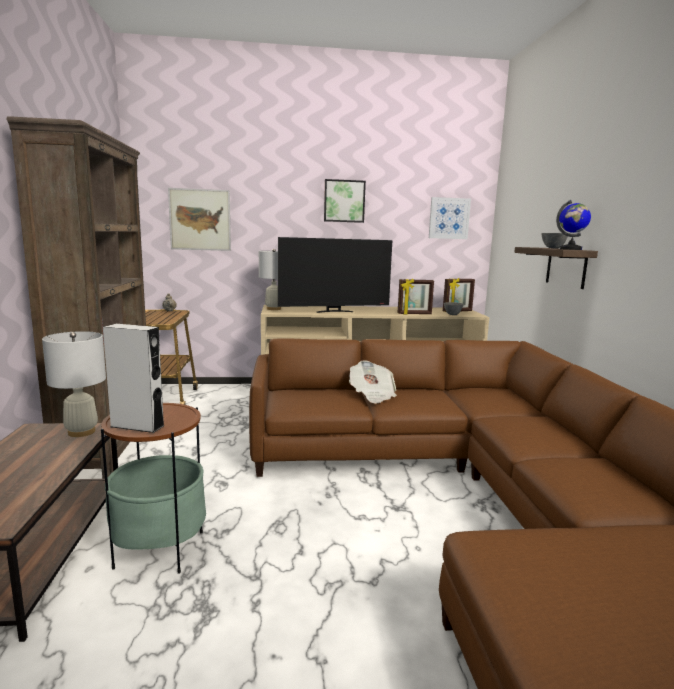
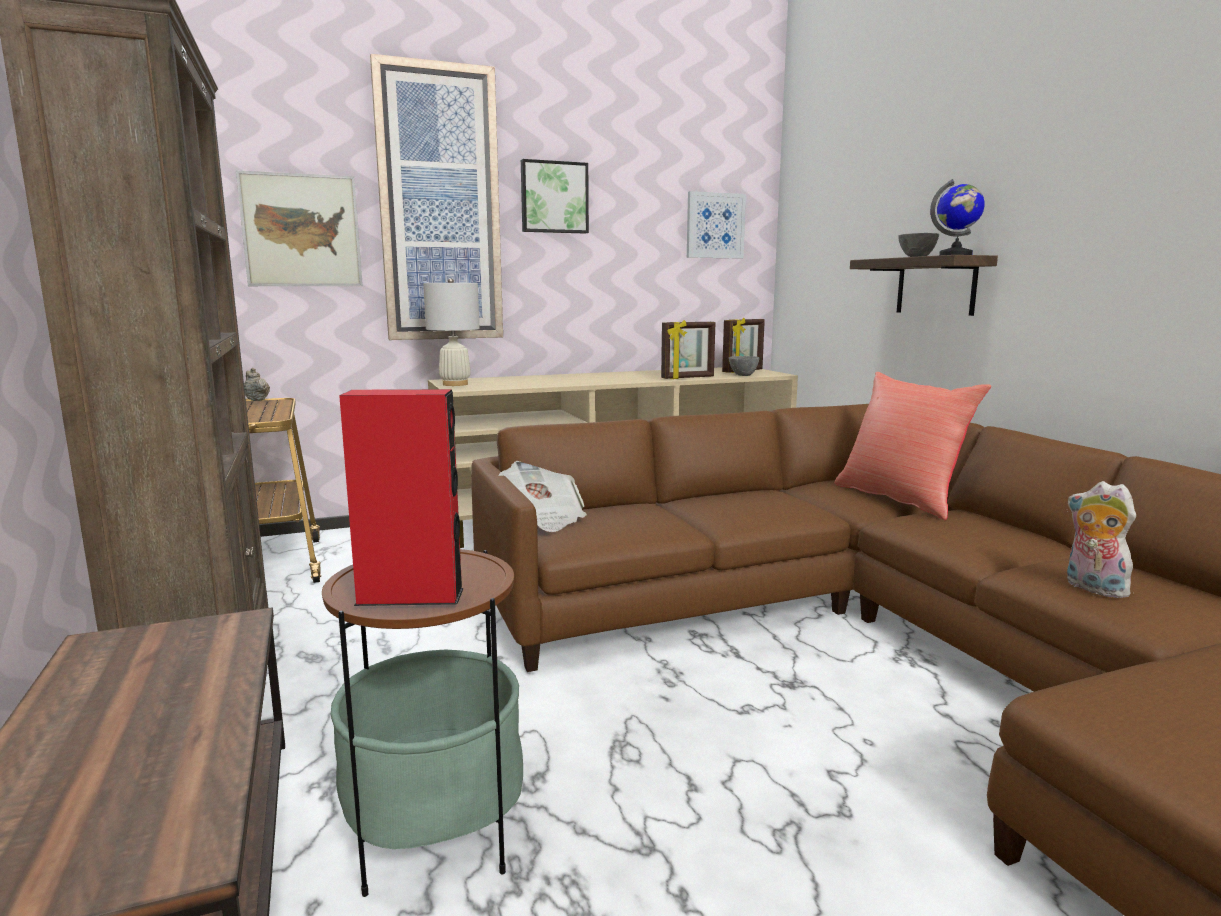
camera: 15 degrees left, 0 degrees up
white table lamp [42,331,106,437] -> none
grey speaker [103,324,165,433] -> red speaker [339,389,464,606]
television [278,237,392,313] -> none
newspaper [349,361,397,404] -> newspaper moved to [498,461,587,532]
none -> picture [370,54,503,340]
none -> red pillow [835,372,991,520]
none -> plush toy [1067,481,1136,598]

